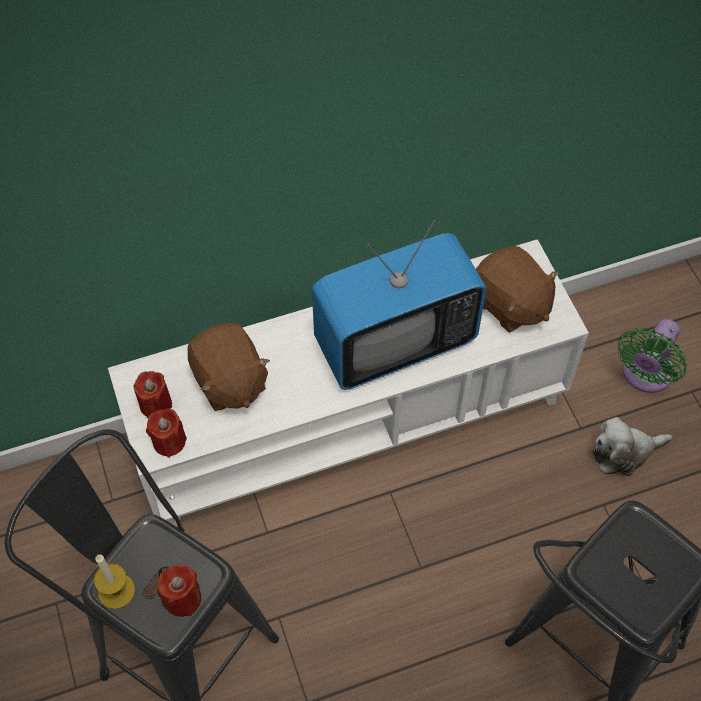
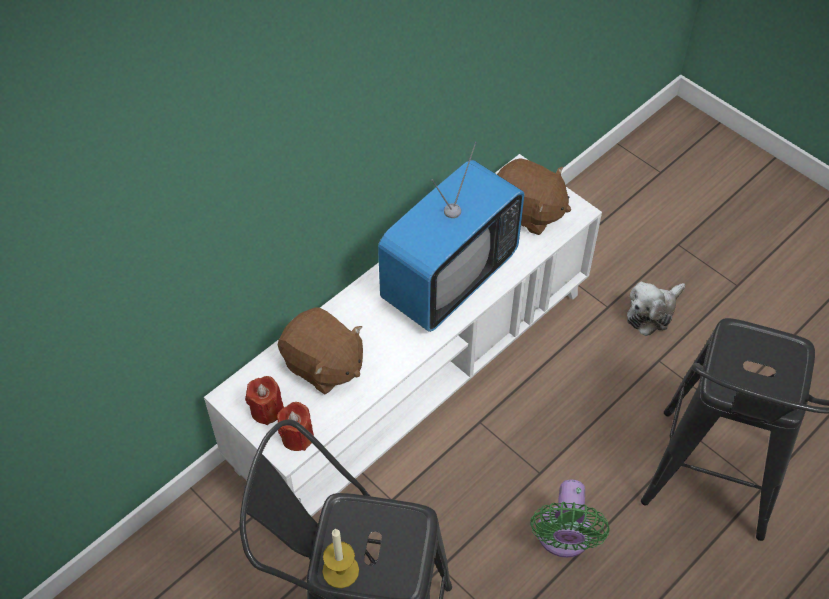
camera: 25 degrees left, 5 degrees down
red candle [157,564,201,617] -> none
green fan [617,319,687,393] -> green fan moved to [530,480,610,558]

